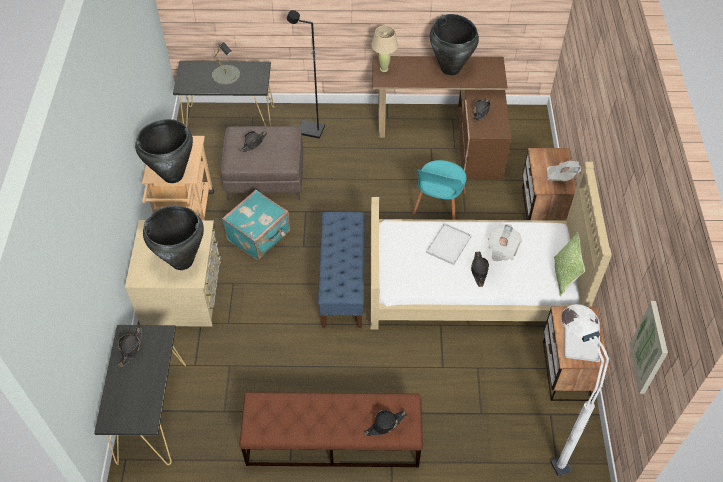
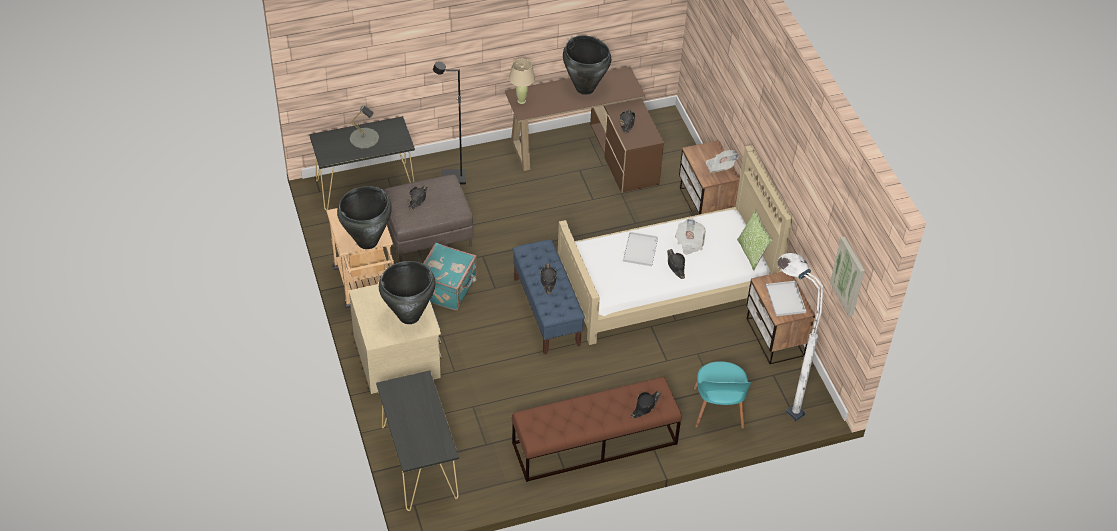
camera: 20 degrees left, 5 degrees down
black hat [118,327,142,367] -> black hat moved to [541,263,557,294]
turquoise chair [412,160,466,220] -> turquoise chair moved to [693,361,752,429]

